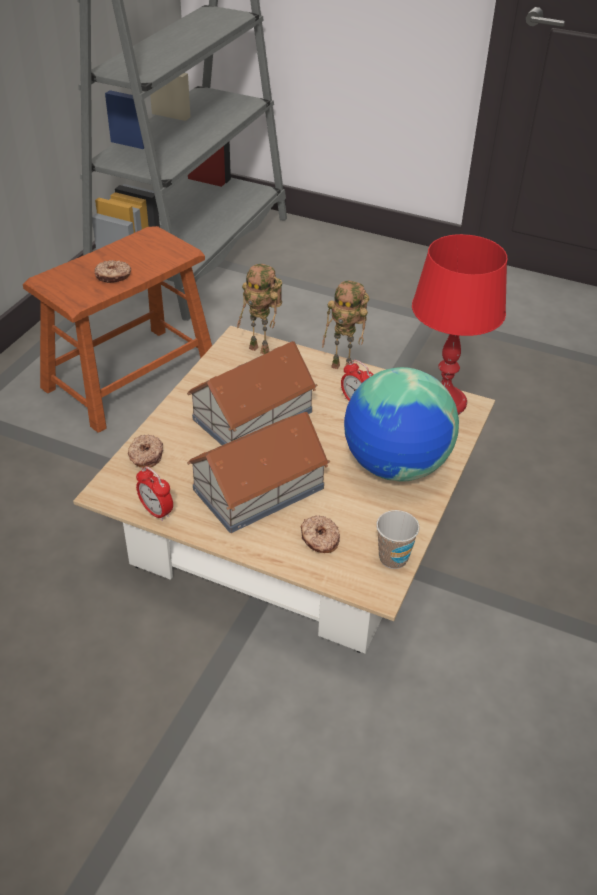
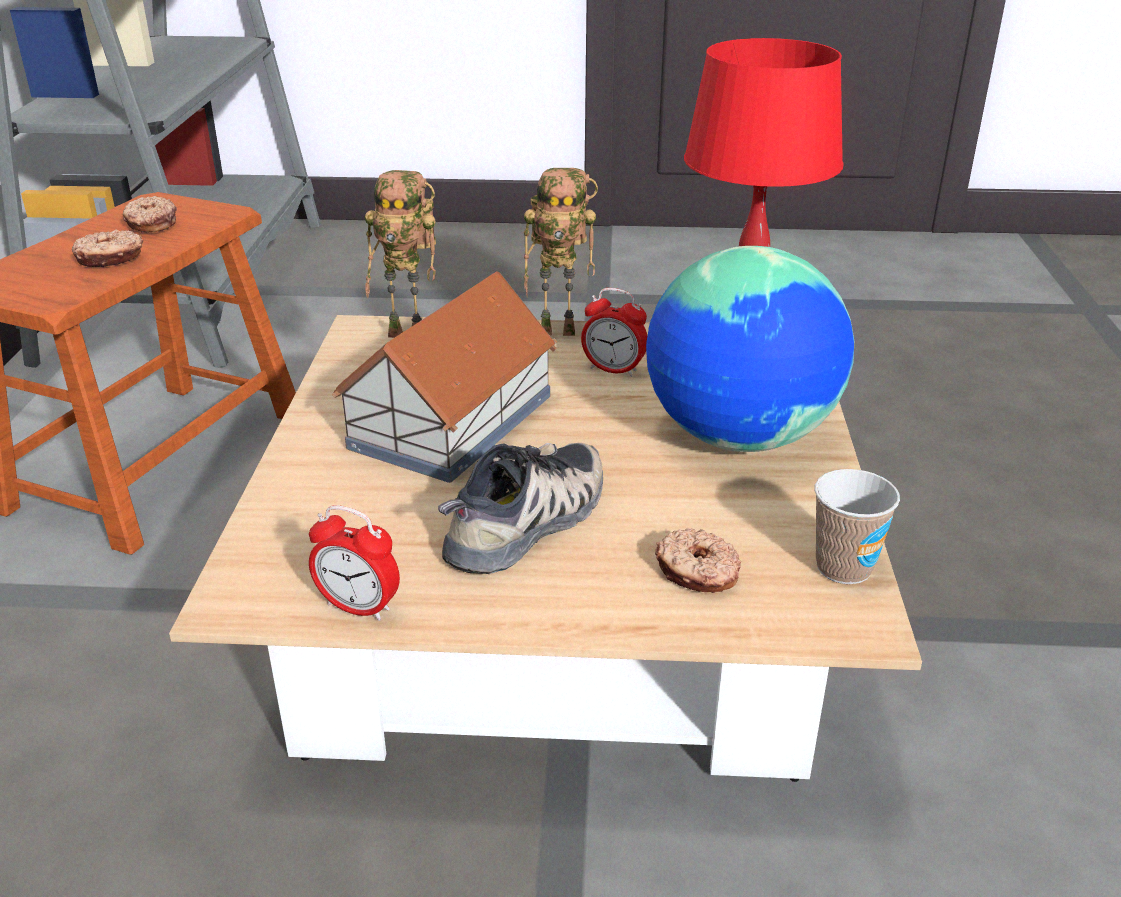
camera: 20 degrees left, 10 degrees down
donut [128,435,163,468] -> donut moved to [123,196,177,233]
toy house [187,412,330,533] -> shoe [438,443,603,574]

